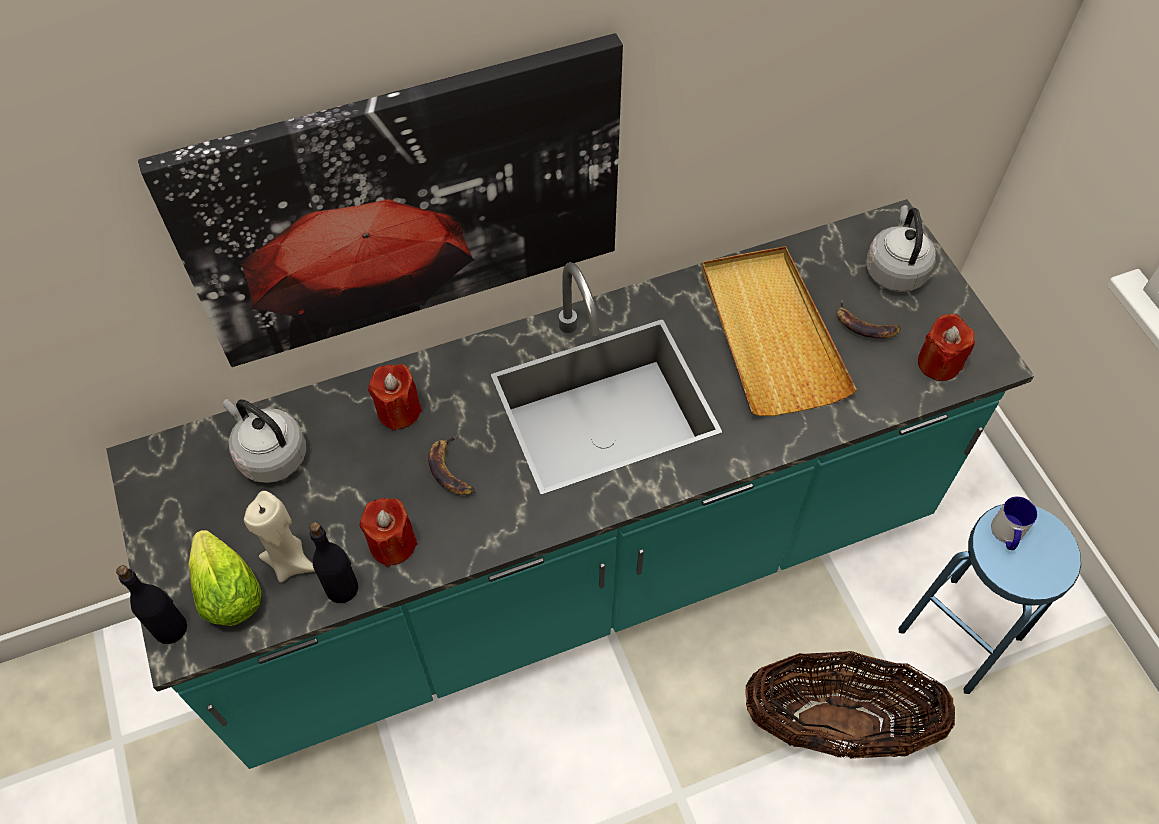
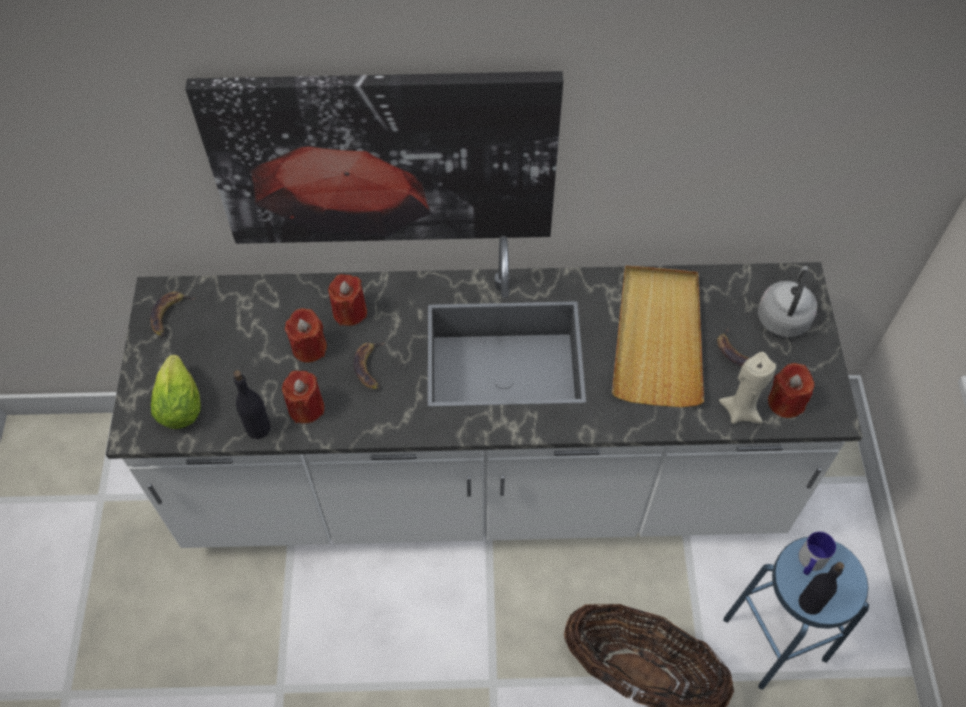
camera: 20 degrees right, 0 degrees up
turquoise counter [106,199,1034,769] -> white counter [106,236,863,548]
black bottle [116,565,187,644] -> black bottle moved to [799,562,844,614]
grey kettle [223,399,306,483] -> none
beige candle [244,491,315,583] -> beige candle moved to [719,352,776,424]
none -> banana [150,292,195,337]
none -> red candle [285,308,327,363]

